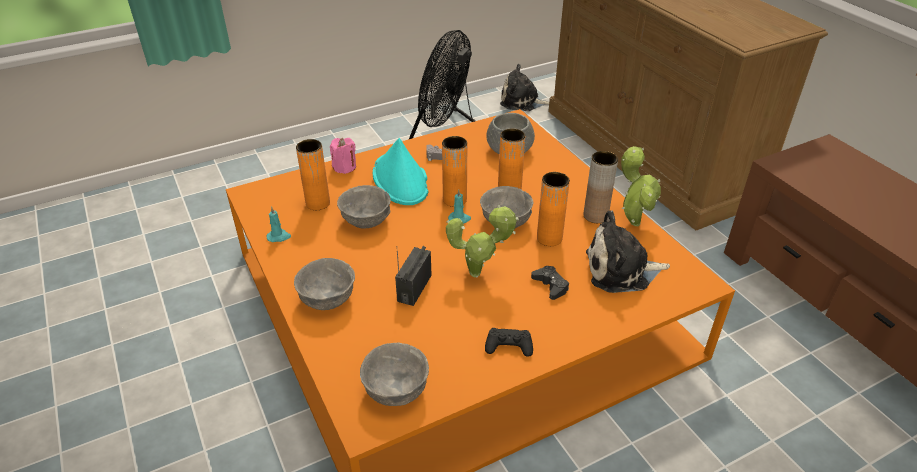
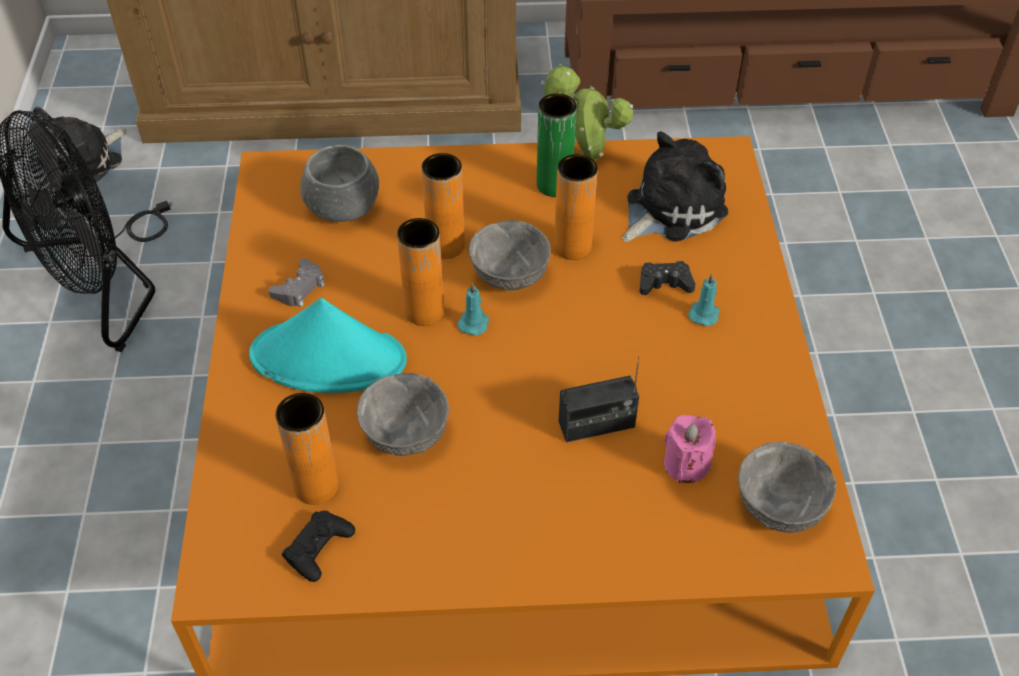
camera: 65 degrees left, 10 degrees up
turquoise candle [267,207,291,242] -> turquoise candle moved to [688,274,719,326]
grey bowl [294,258,355,310] -> none
pink candle [330,138,356,174] -> pink candle moved to [664,415,716,483]
radio [395,246,432,306] -> radio turned 60 degrees counterclockwise [559,356,640,442]
potted plant [446,205,519,278] -> none
black game controller [485,328,533,357] -> black game controller moved to [282,511,355,582]
brown vase [583,151,618,223] -> green vase [537,93,577,197]
plush toy [586,210,670,293] -> plush toy turned 150 degrees counterclockwise [622,131,728,242]

